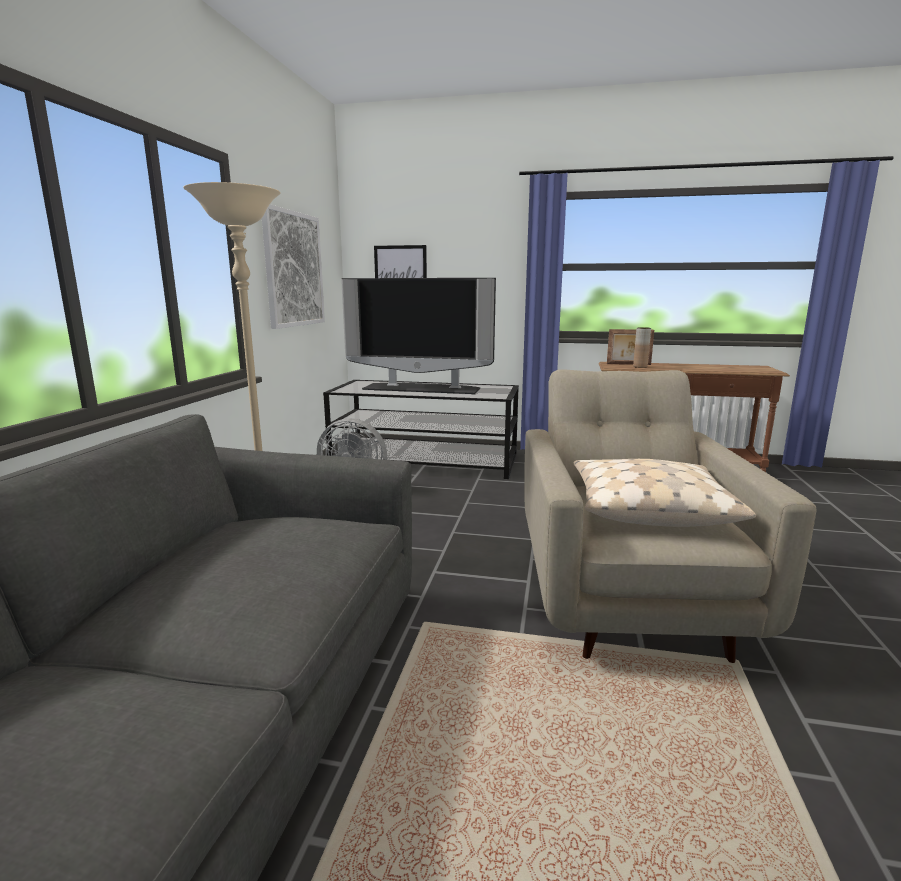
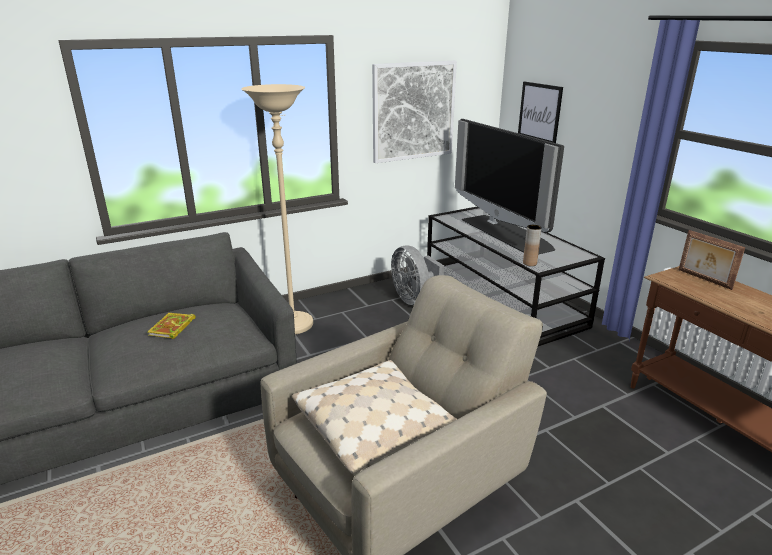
camera: 50 degrees right, 10 degrees up
brown vase [633,327,651,368] -> brown vase moved to [523,225,542,266]
none -> book [147,313,196,339]

